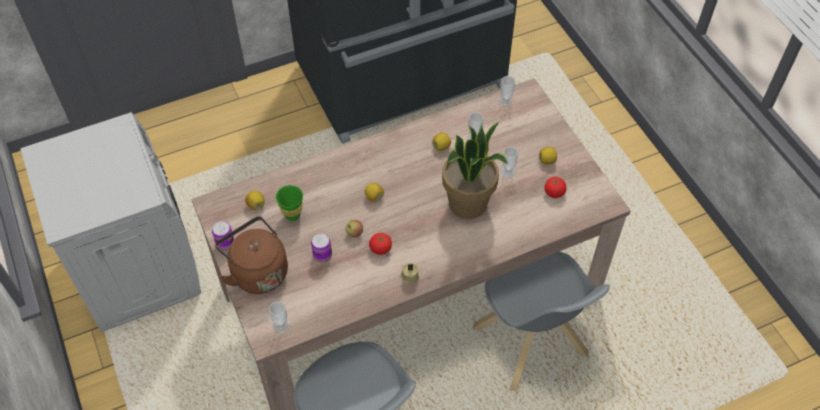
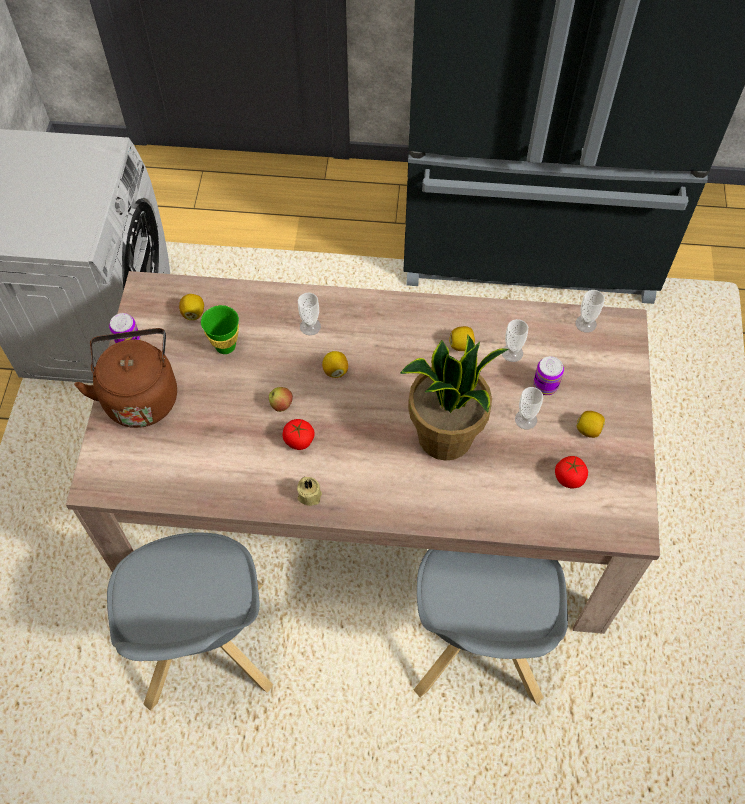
camera: 30 degrees right, 5 degrees up
cup [269,301,290,334] -> cup moved to [298,292,321,335]
can [311,234,332,263] -> can moved to [533,356,564,395]

